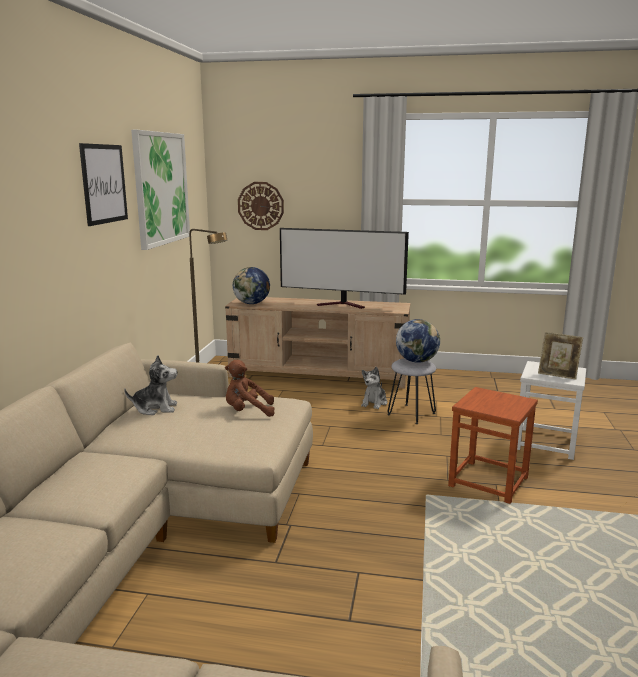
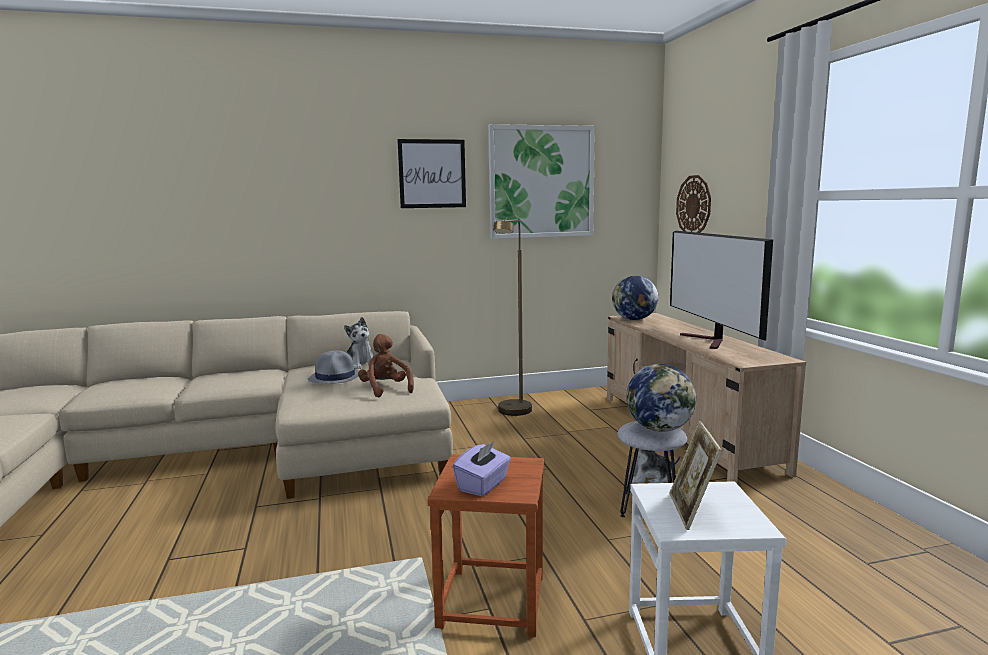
camera: 65 degrees right, 5 degrees down
none -> grey hat [307,351,359,384]
none -> purple tissue box [453,440,511,496]

